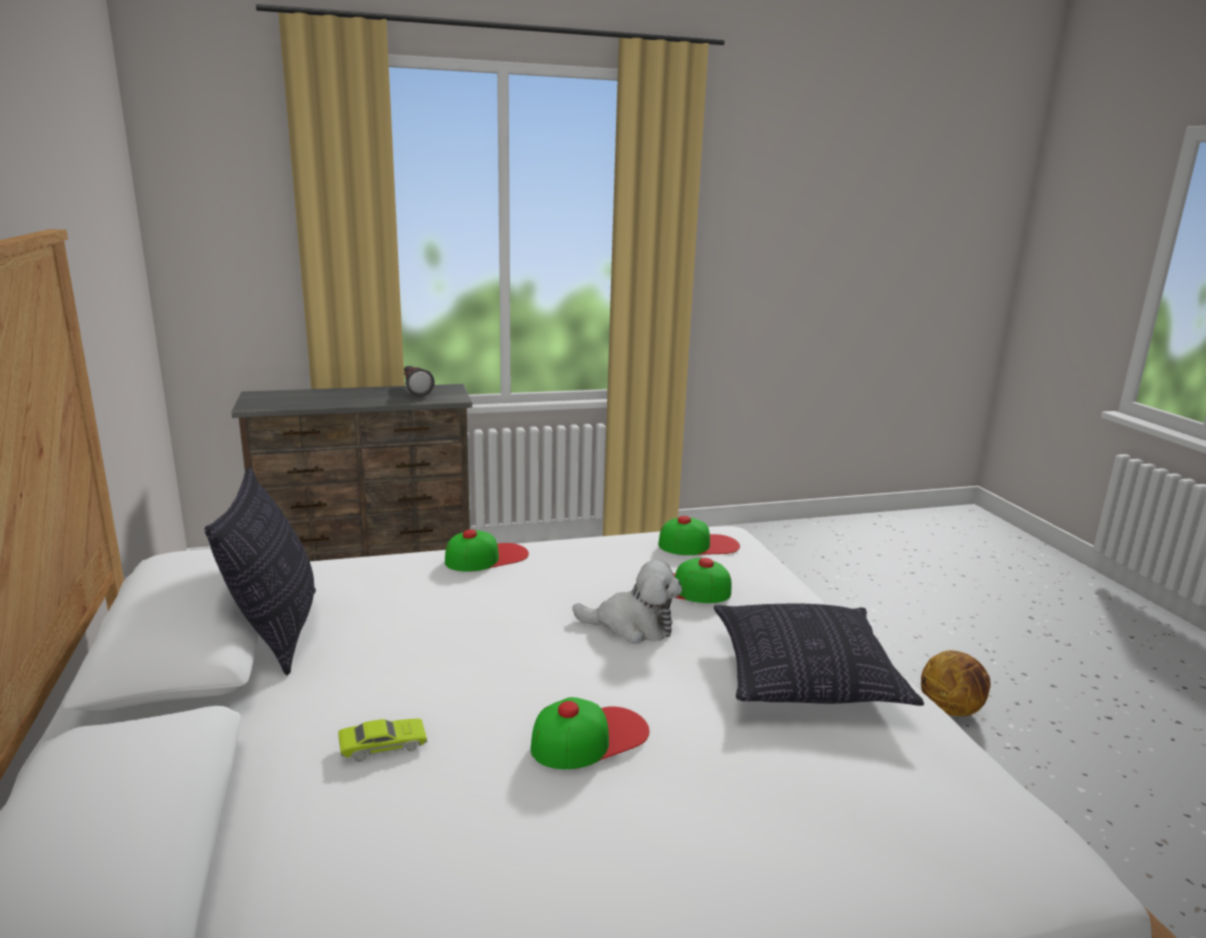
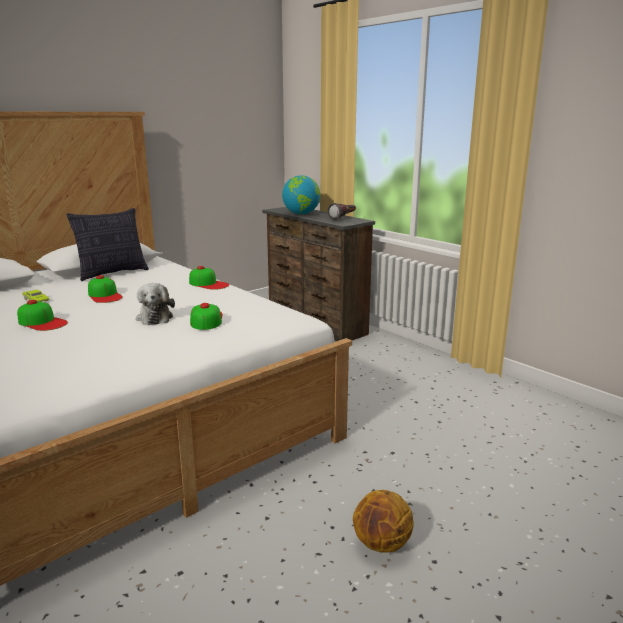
camera: 65 degrees right, 0 degrees up
cap [658,516,740,555] -> cap moved to [88,275,123,303]
pillow [714,603,924,706] -> none
none -> globe [282,175,320,215]

